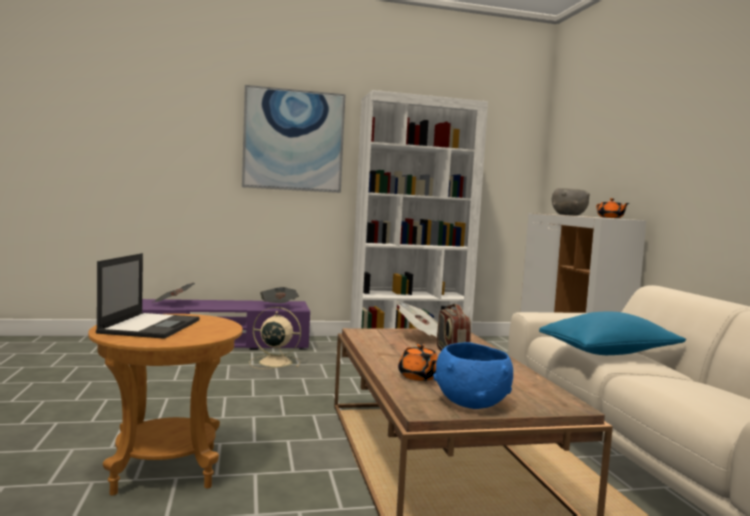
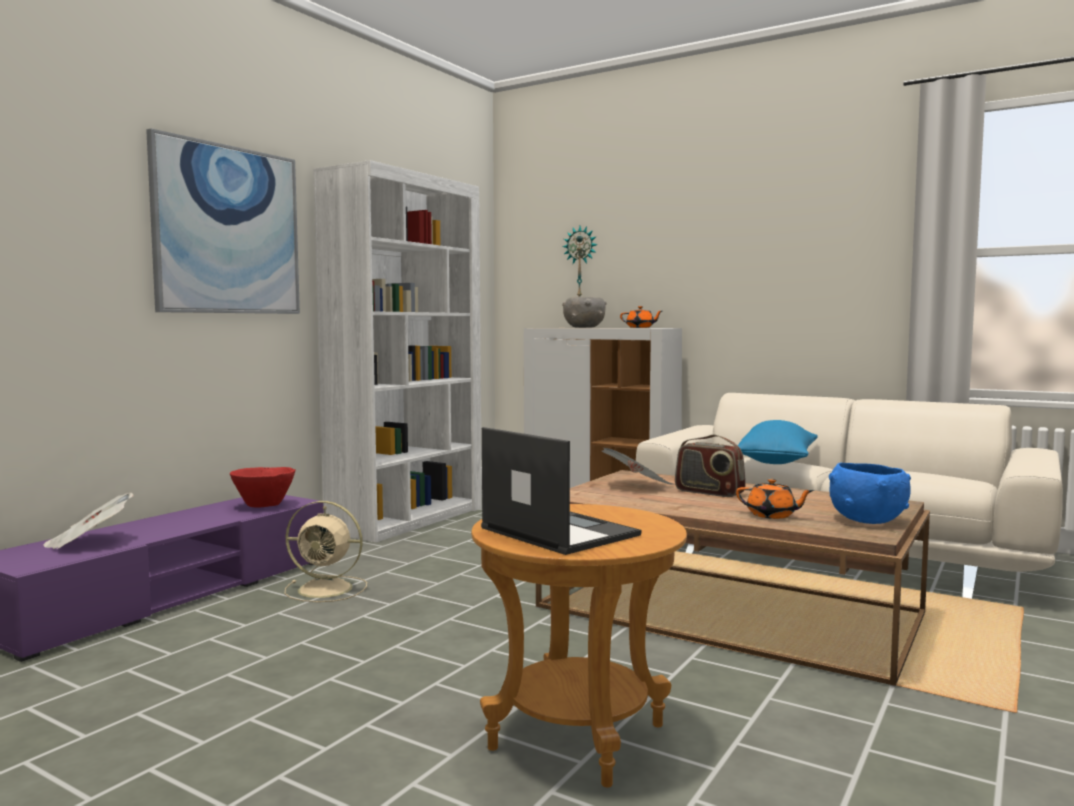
camera: 45 degrees left, 0 degrees up
beige fan [249,307,301,369] -> beige fan turned 135 degrees counterclockwise [285,501,367,602]
newspaper [260,287,299,303] -> red bowl [230,467,295,507]
none -> wall clock [562,226,598,296]

